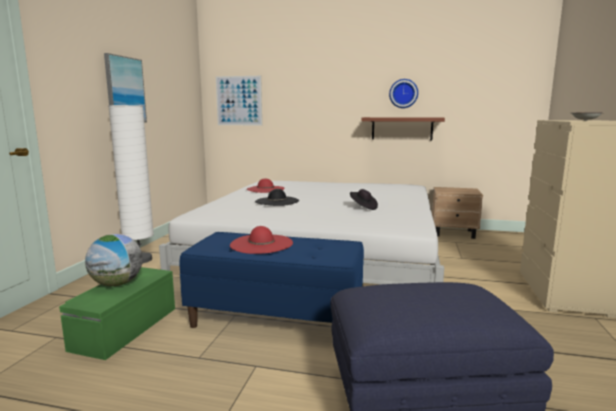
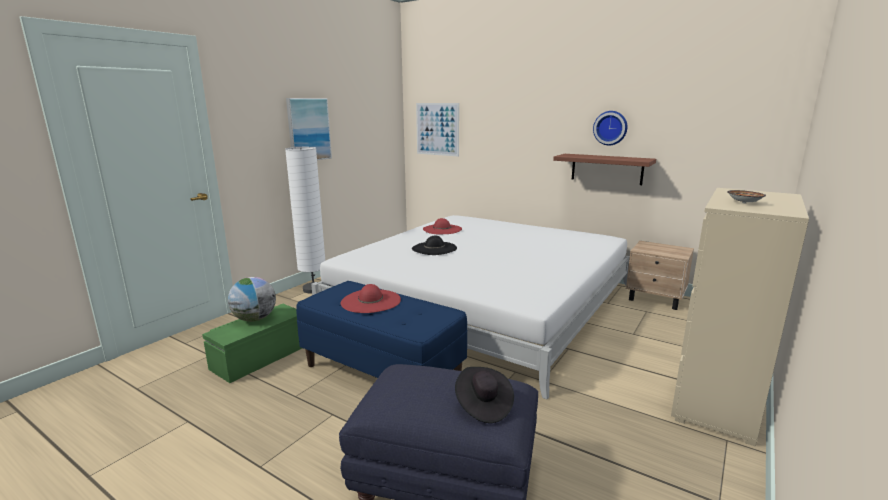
camera: 20 degrees right, 5 degrees up
black hat [350,189,378,210] -> black hat moved to [455,367,514,423]

